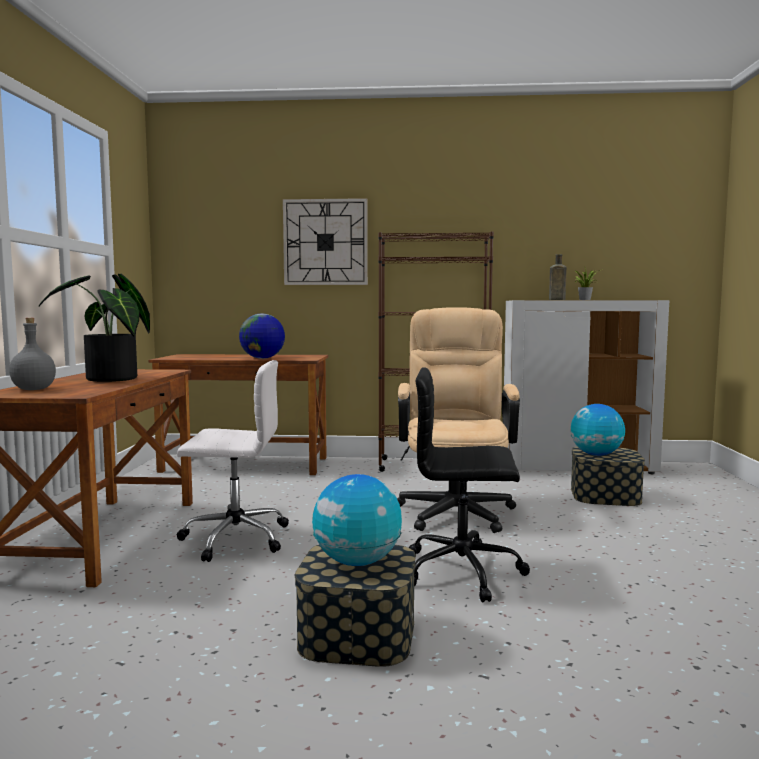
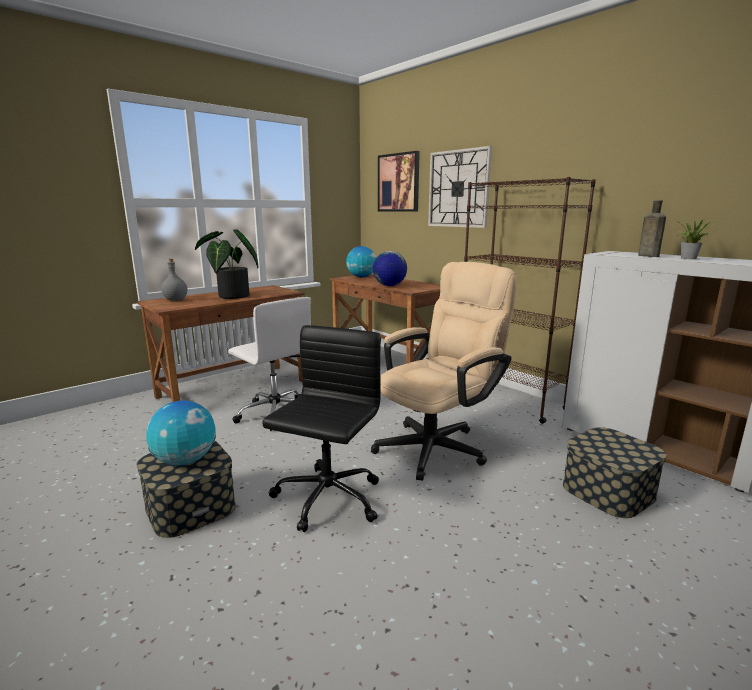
camera: 45 degrees right, 10 degrees up
black office chair [409,367,530,603] -> black office chair turned 60 degrees clockwise [262,325,381,532]
globe [571,404,625,456] -> globe moved to [346,246,376,277]
none -> picture [378,151,420,212]

